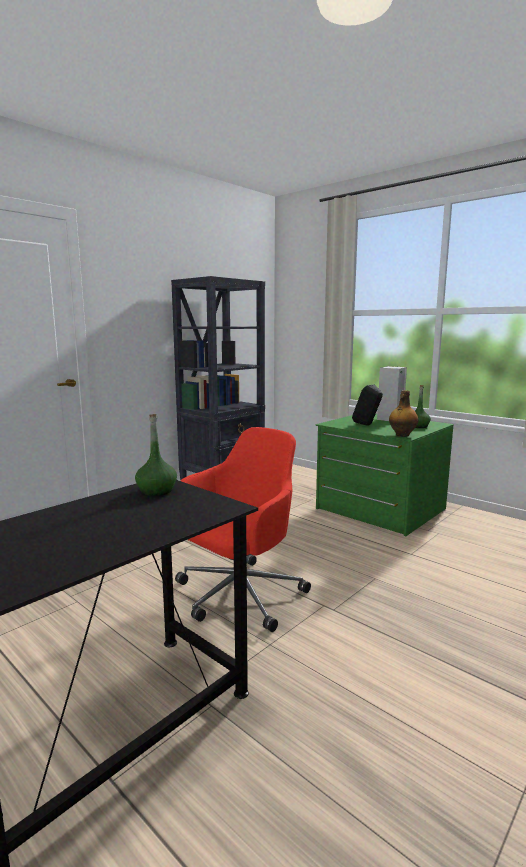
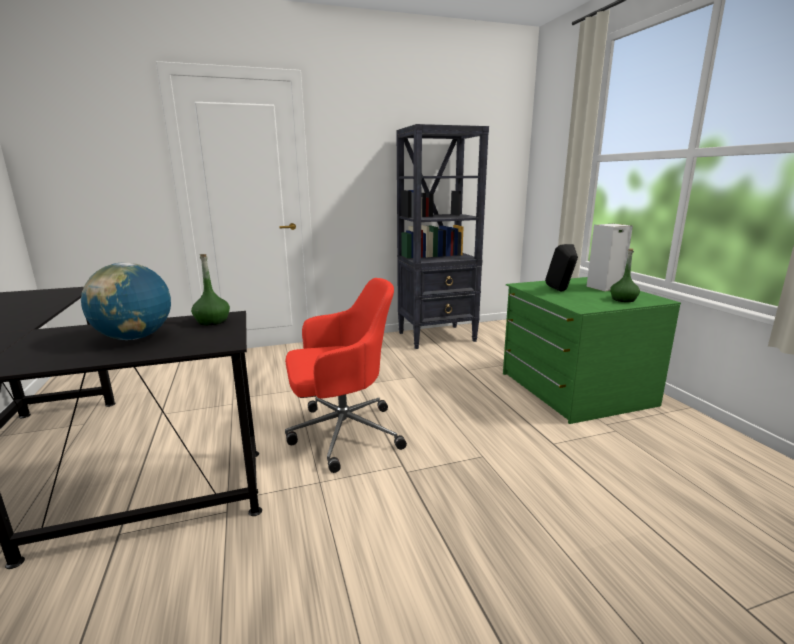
camera: 30 degrees right, 5 degrees up
bottle [389,390,418,437] -> none
none -> globe [81,262,171,340]

